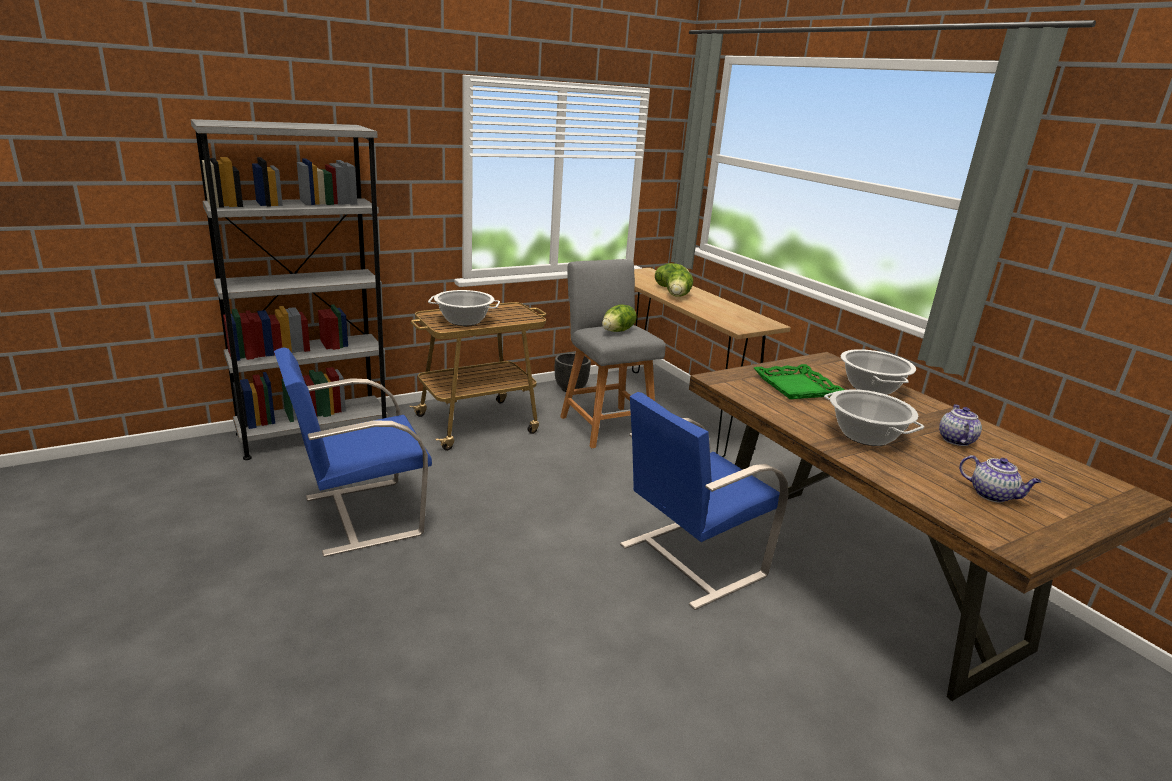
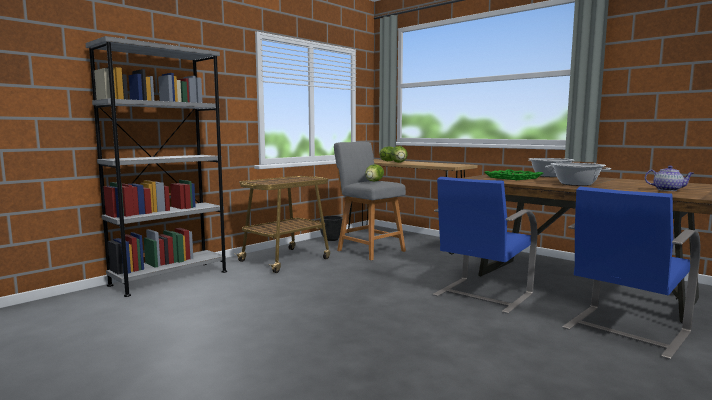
camera: 15 degrees left, 15 degrees down
blue chair [274,347,432,557] -> blue chair moved to [562,186,701,360]
cooking pot [428,290,500,326] -> none
teapot [939,404,982,446] -> none

